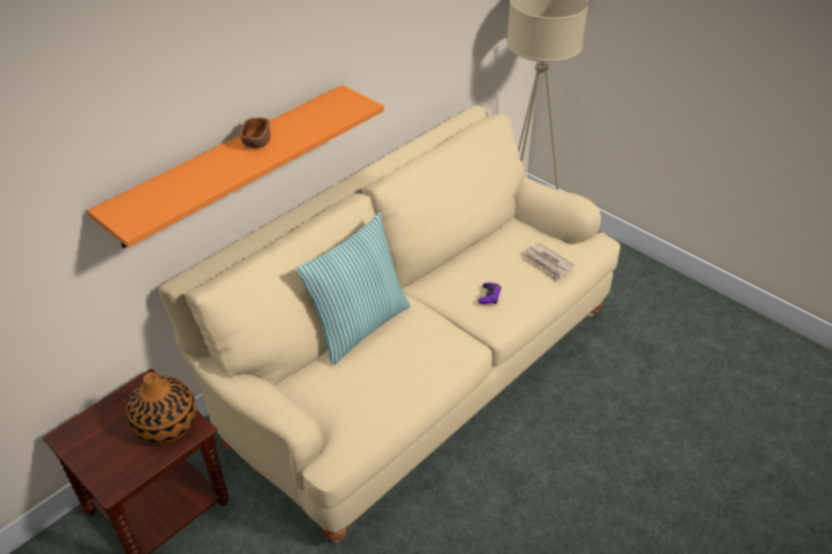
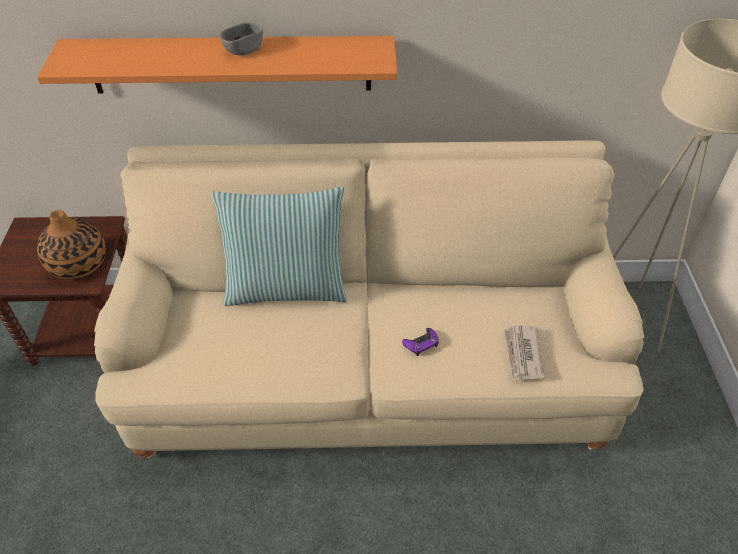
camera: 45 degrees right, 5 degrees up
brown bowl [240,117,271,148] -> grey bowl [220,22,263,55]

